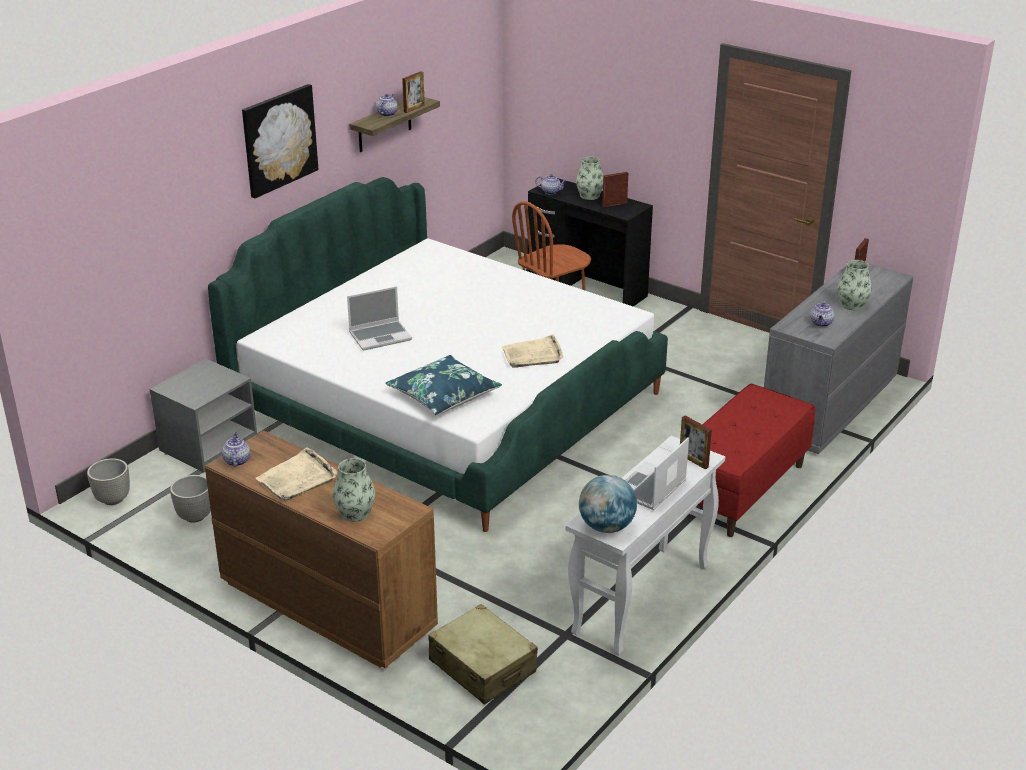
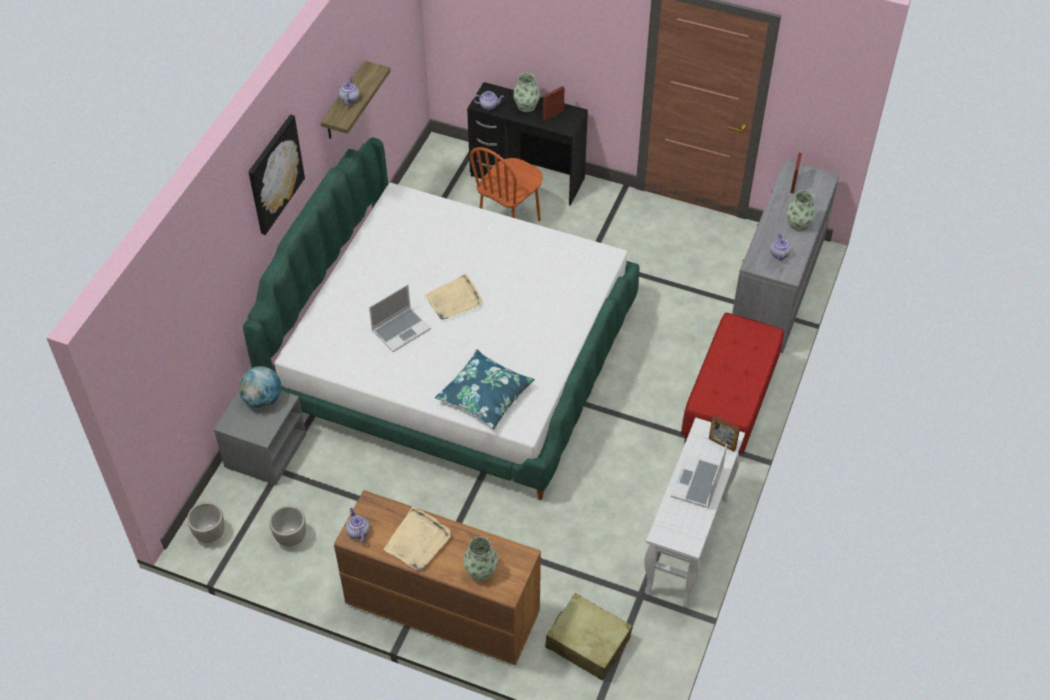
camera: 15 degrees left, 20 degrees up
picture frame [402,71,425,113] -> none
beige tray [502,334,564,367] -> beige tray moved to [425,274,482,319]
globe [579,475,637,533] -> globe moved to [239,366,281,408]

